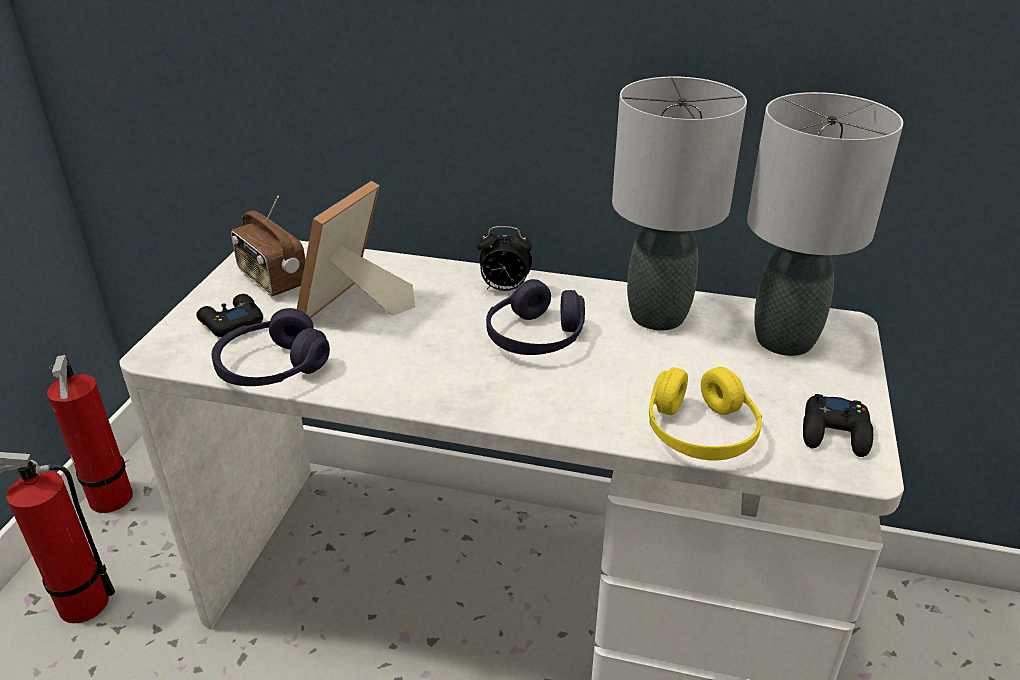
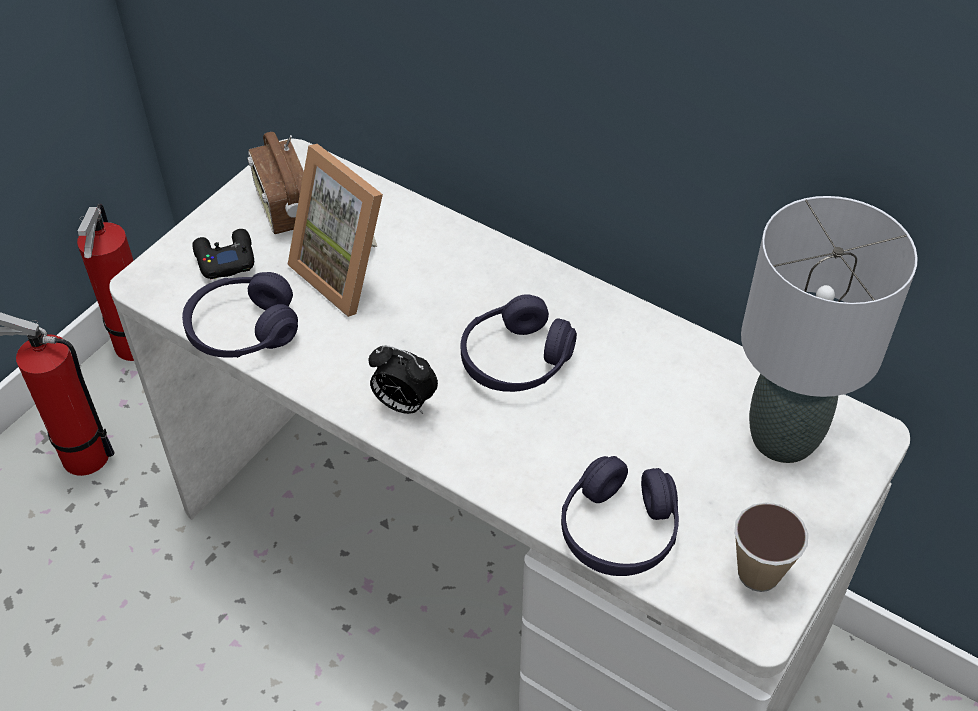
camera: 20 degrees right, 15 degrees up
picture frame [297,181,415,318] -> picture frame turned 90 degrees counterclockwise [287,144,383,317]
alarm clock [477,226,532,291] -> alarm clock moved to [368,345,438,414]
grey table lamp [612,76,747,331] -> none
yellow headphones [649,367,762,461] -> purple headphones [561,456,679,576]
black game controller [803,394,873,457] -> cup [734,502,808,592]

